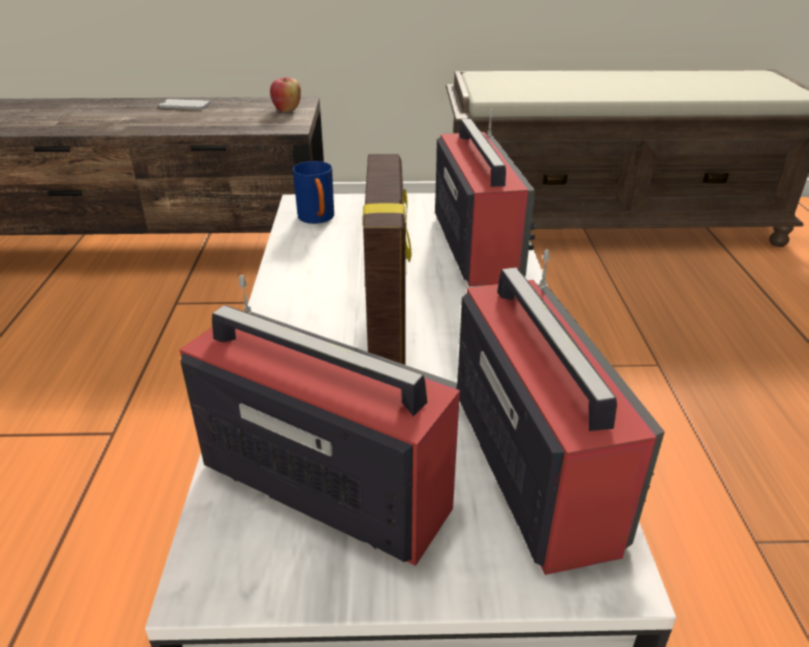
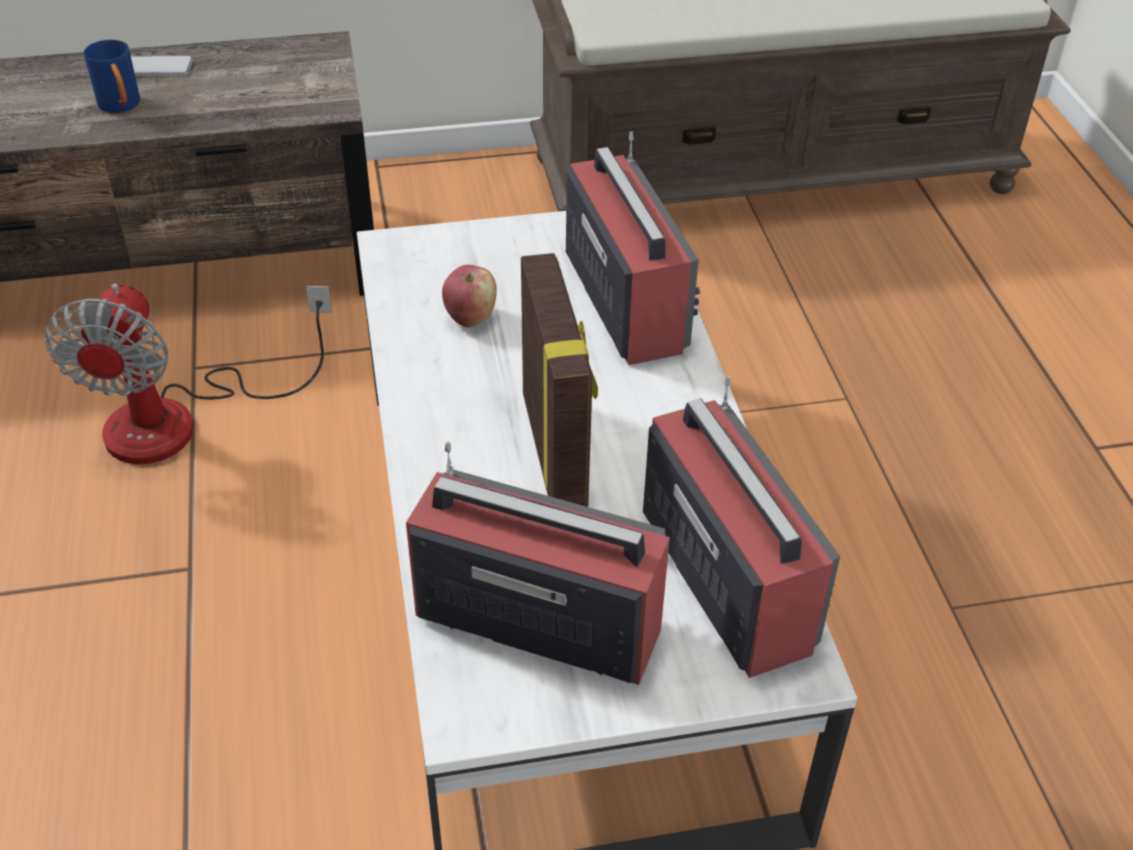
camera: 10 degrees left, 10 degrees up
apple [270,77,301,112] -> apple moved to [442,265,497,327]
blue mug [293,161,334,224] -> blue mug moved to [84,40,140,113]
none -> fan [45,283,332,464]

